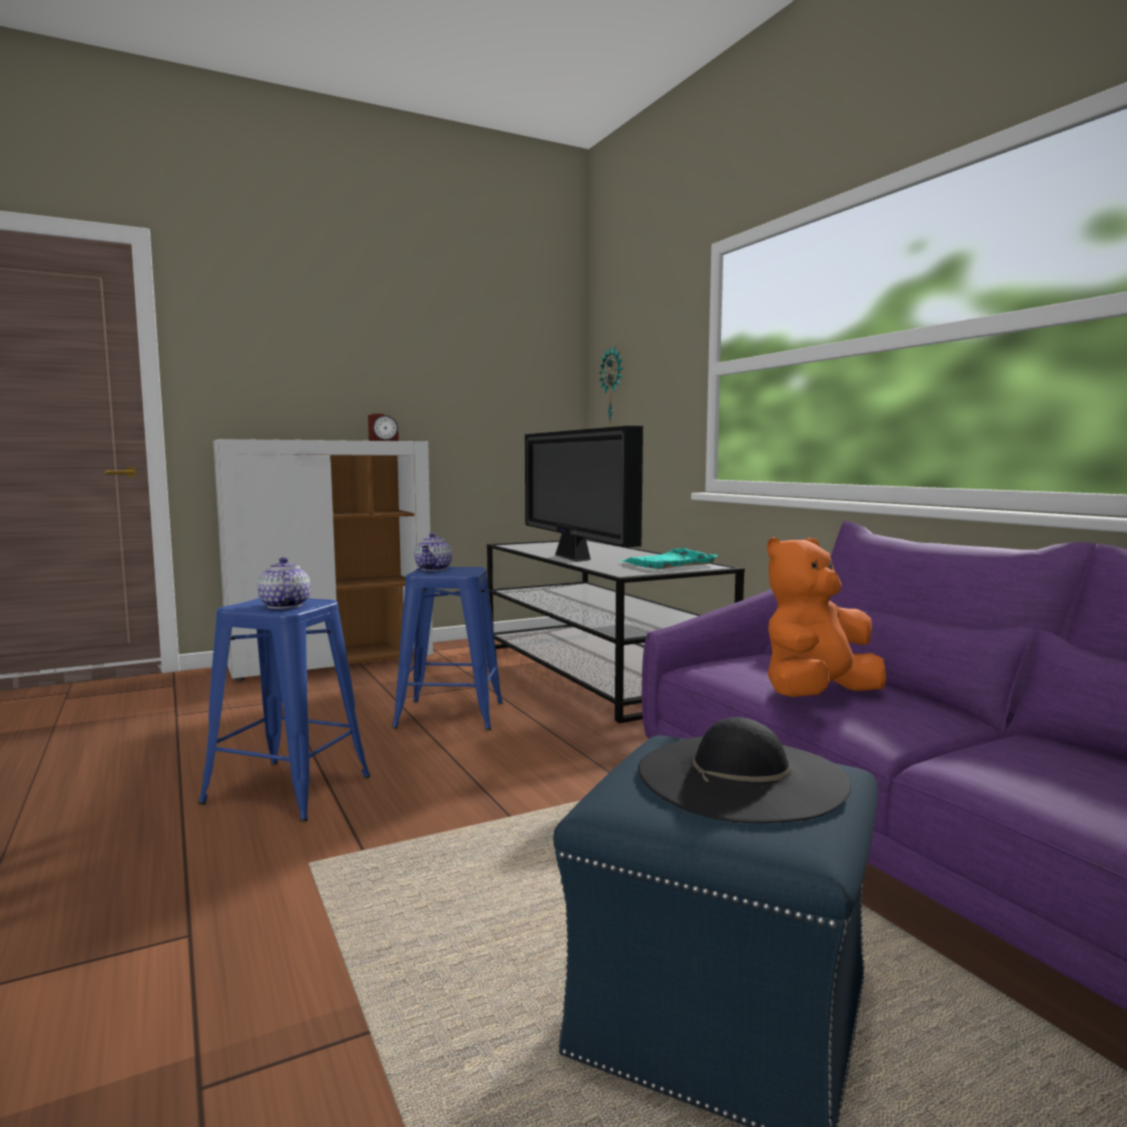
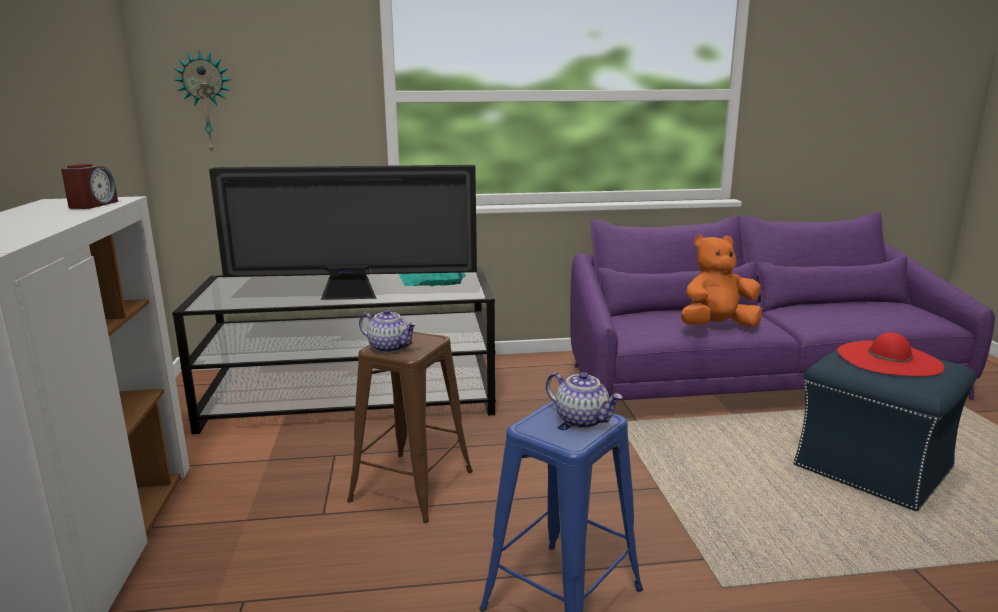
camera: 70 degrees left, 10 degrees up
teapot [258,557,310,609] -> teapot turned 135 degrees counterclockwise [546,372,623,429]
blue stool [392,567,503,731] -> brown stool [347,332,473,523]
black hat [638,717,851,823] -> red hat [837,333,945,376]
orange plush toy [767,537,886,697] -> orange plush toy turned 90 degrees clockwise [681,235,762,326]

